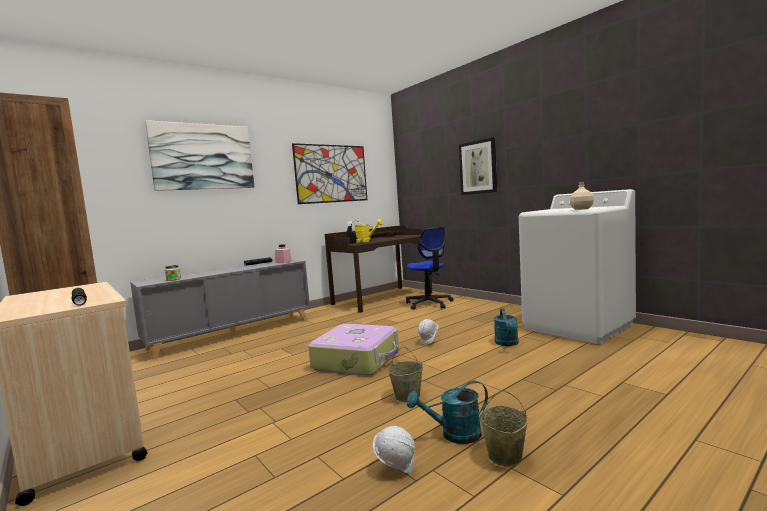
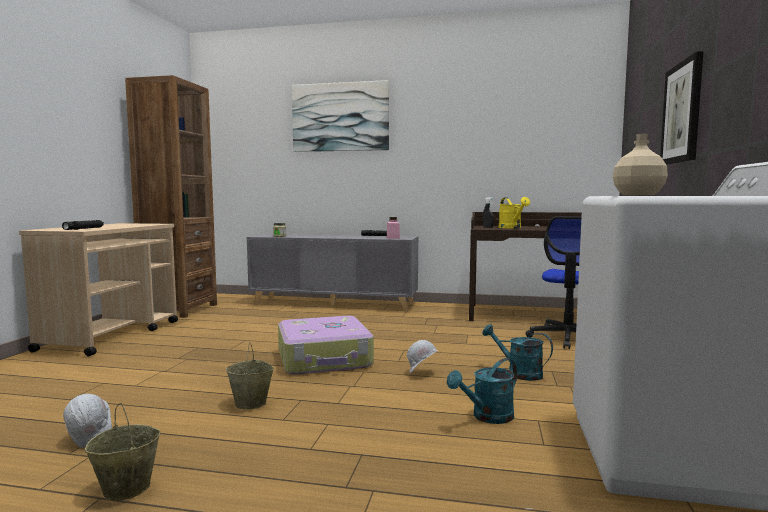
camera: 50 degrees right, 0 degrees up
picture [292,143,367,204] -> none
turquoise watering can [407,381,488,444] -> turquoise watering can moved to [482,324,553,381]

